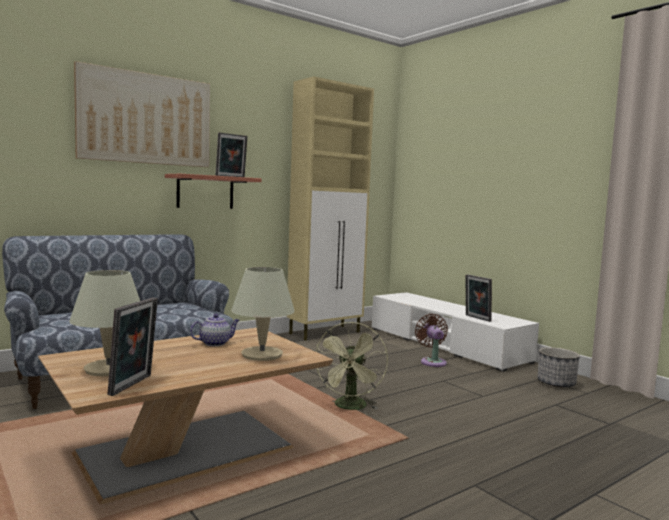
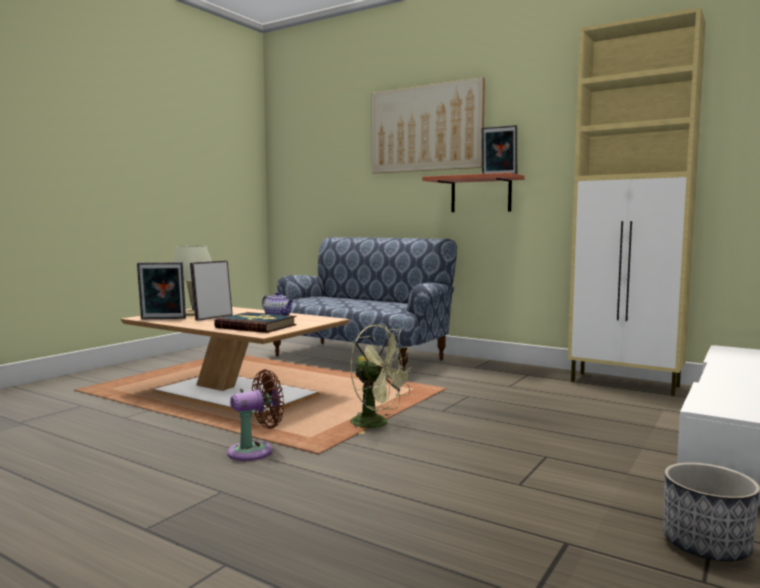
camera: 70 degrees right, 0 degrees up
beige table lamp [231,267,295,361] -> book [214,312,297,333]
green fan [316,322,388,410] -> green fan turned 135 degrees counterclockwise [350,324,415,434]
brown fan [415,314,448,367] -> brown fan moved to [227,369,284,461]
picture frame [466,274,492,322] -> picture frame moved to [190,261,233,321]

